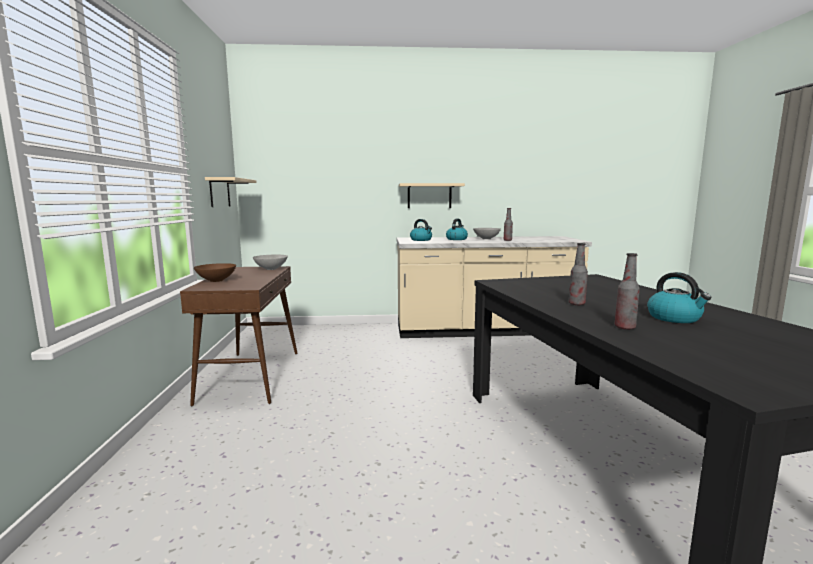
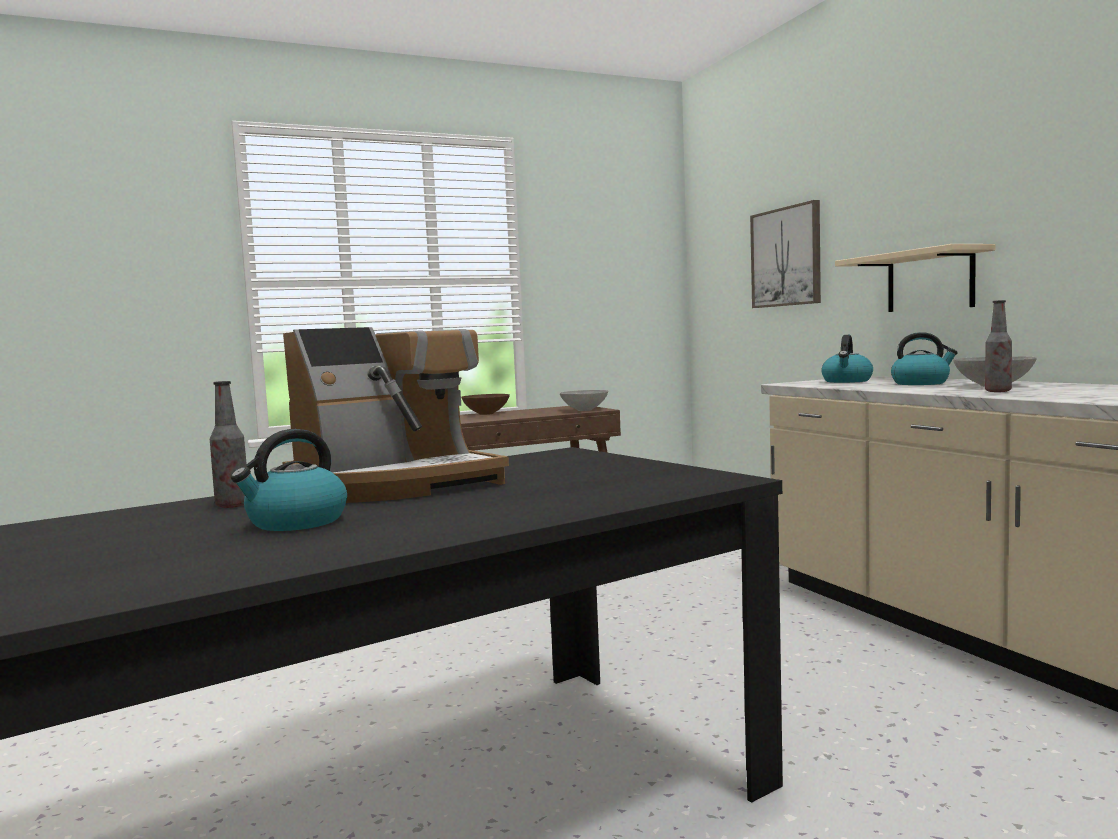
camera: 70 degrees right, 5 degrees down
beige shelf [205,177,257,207] -> none
bottle [569,243,588,305] -> coffee machine [282,327,509,503]
none -> picture [750,200,821,308]

